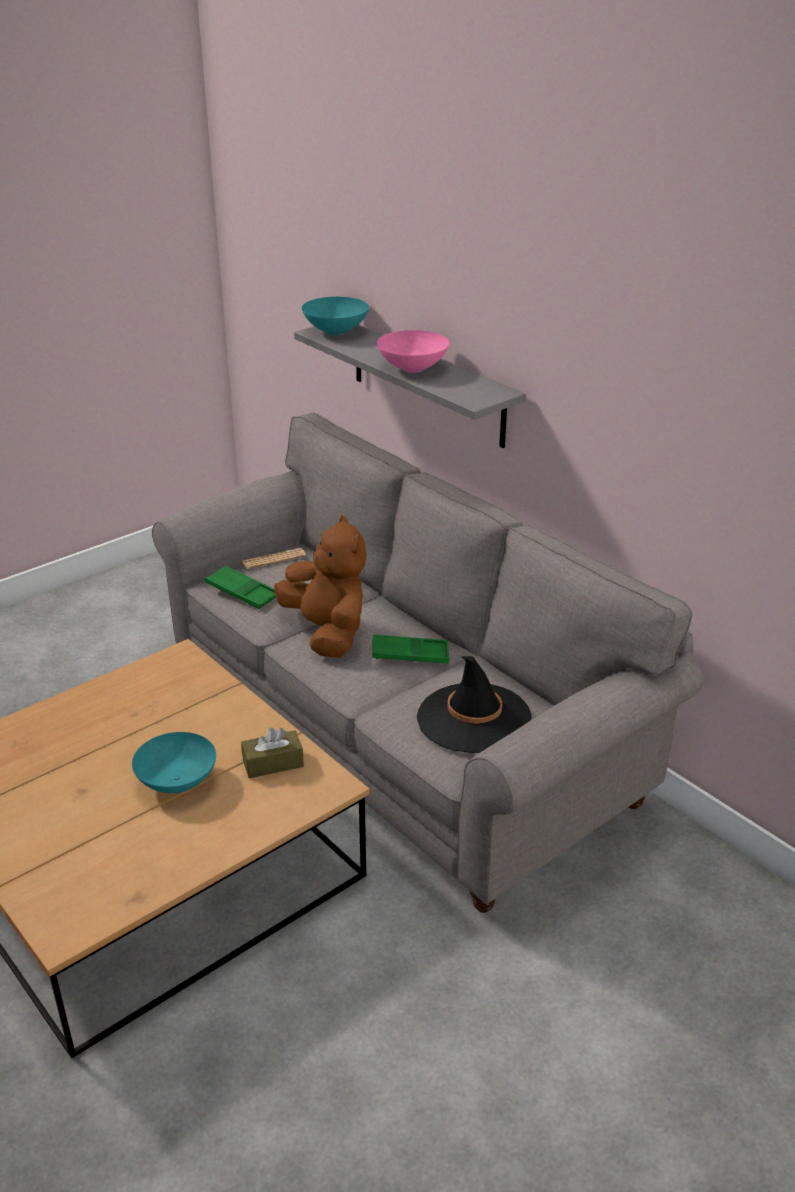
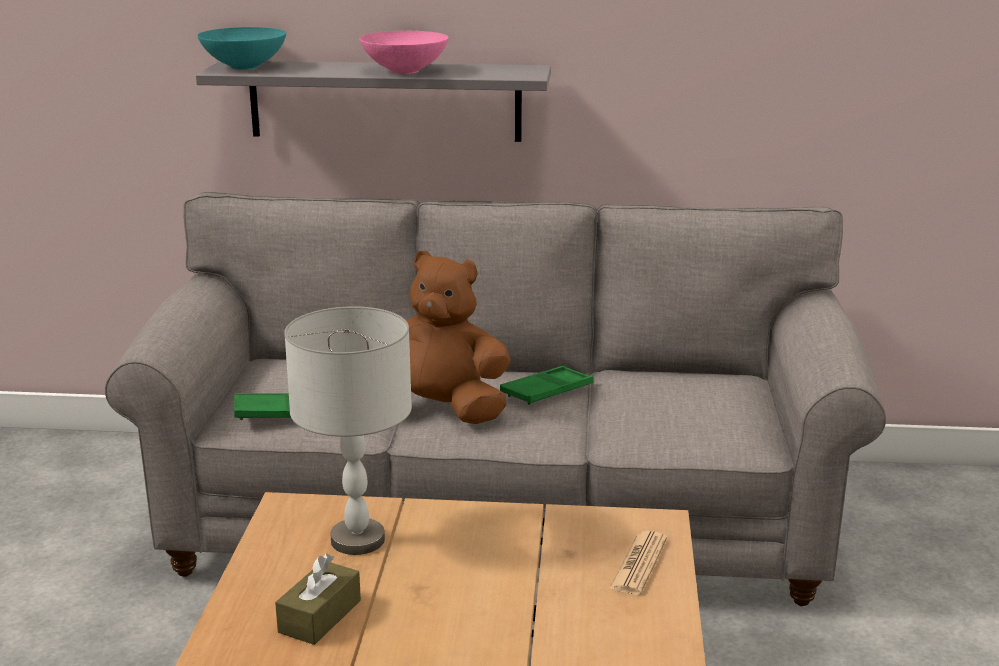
camera: 45 degrees left, 10 degrees down
turquoise bowl [132,732,216,793] -> none
brown tissue box [241,727,304,778] -> brown tissue box moved to [275,554,361,645]
newspaper [242,548,306,569] -> newspaper moved to [609,531,667,595]
black hat [417,656,532,753] -> none
none -> grey table lamp [284,306,412,555]

